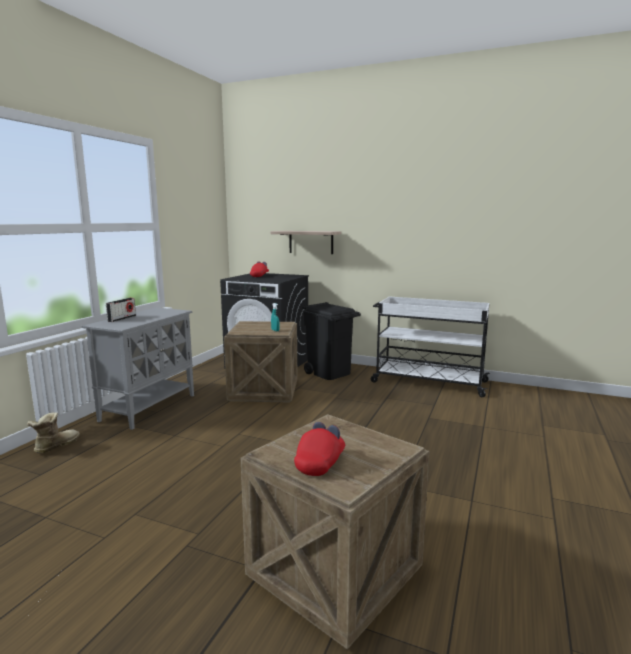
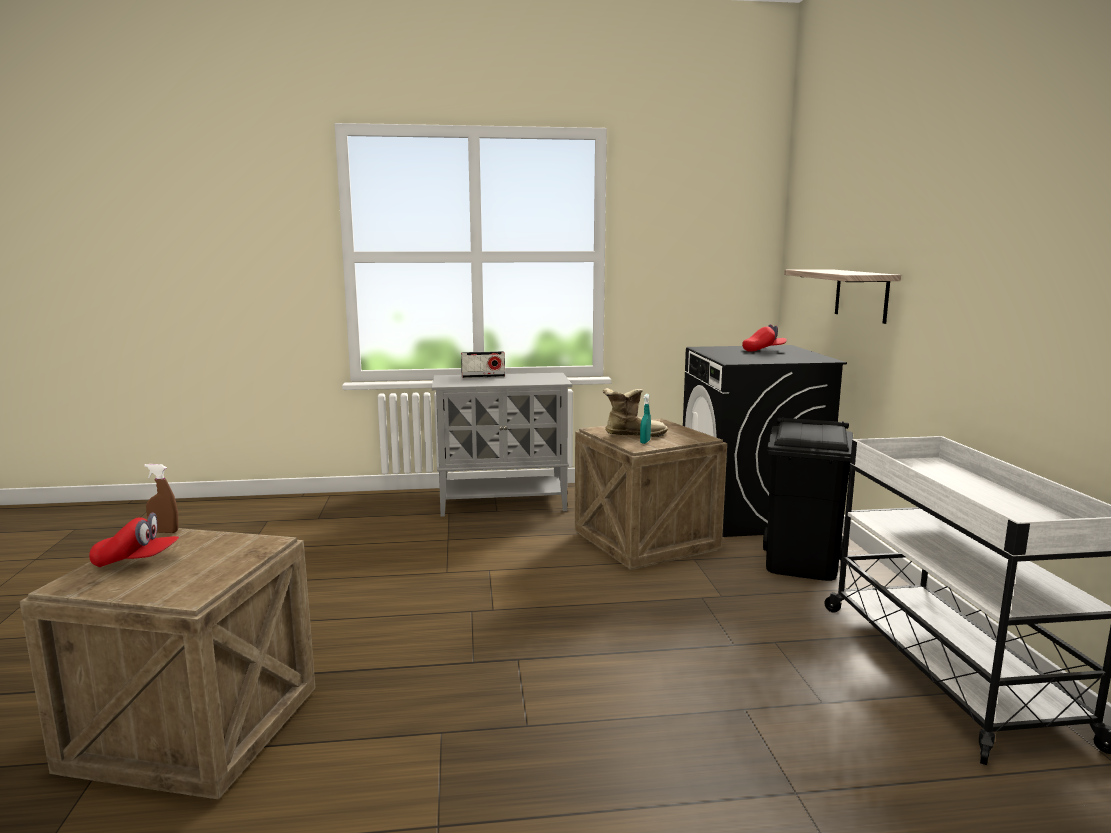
camera: 60 degrees right, 0 degrees up
boot [27,412,80,453] -> boot moved to [603,388,668,437]
none -> brown spray bottle [144,464,178,533]

